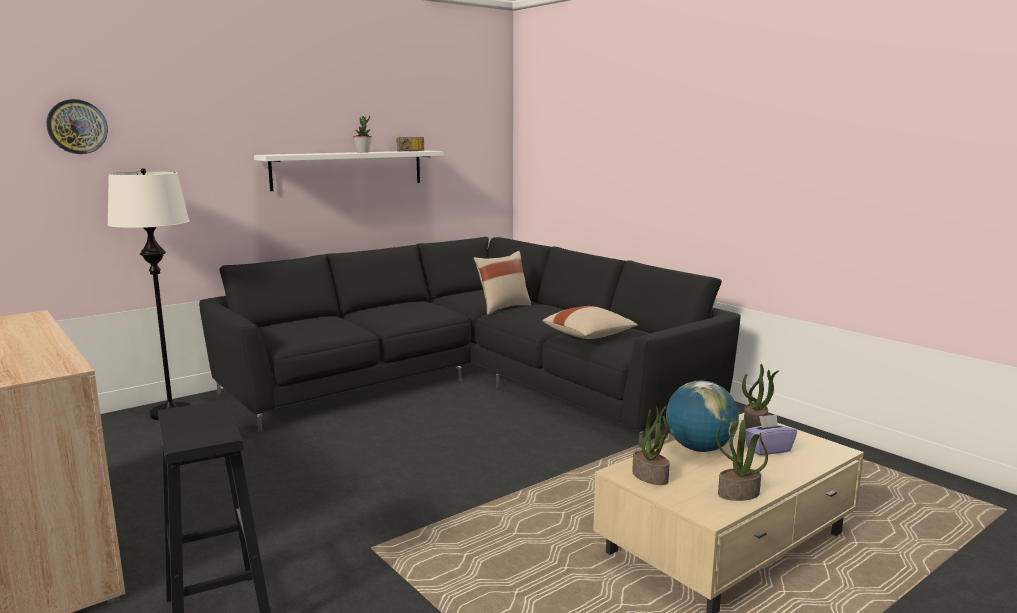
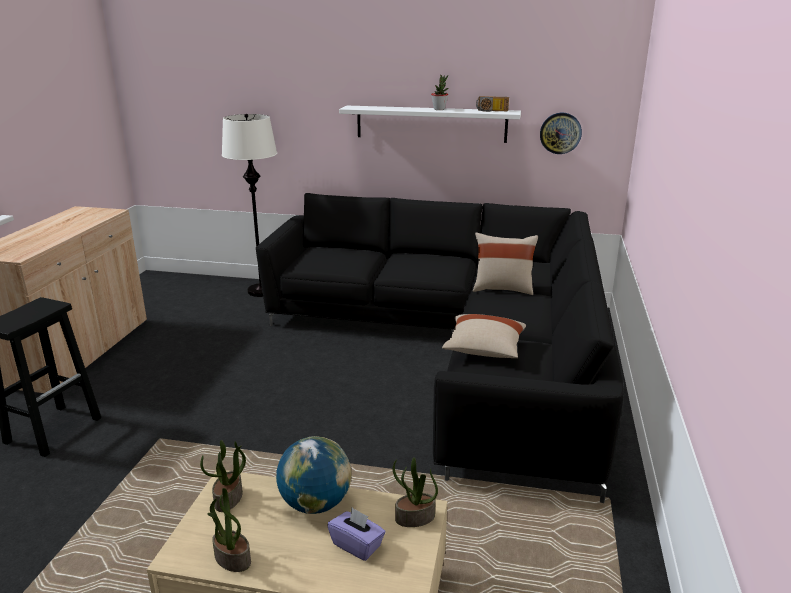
camera: 50 degrees right, 10 degrees up
wall clock [46,99,108,154] -> wall clock moved to [540,113,582,154]

